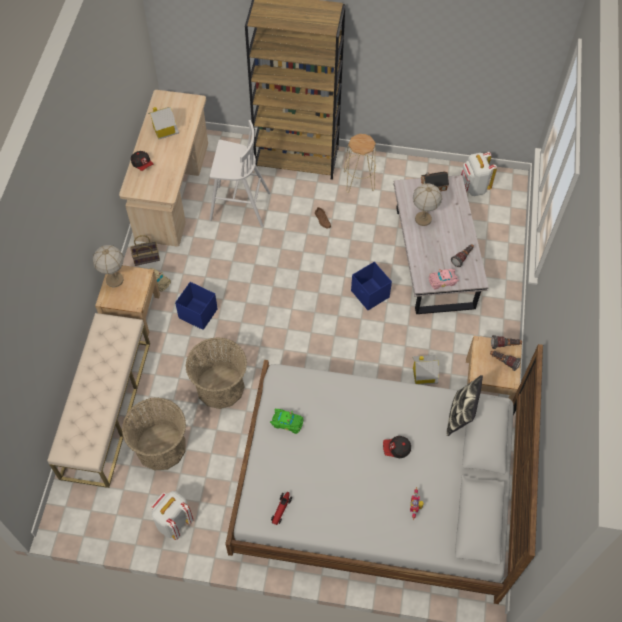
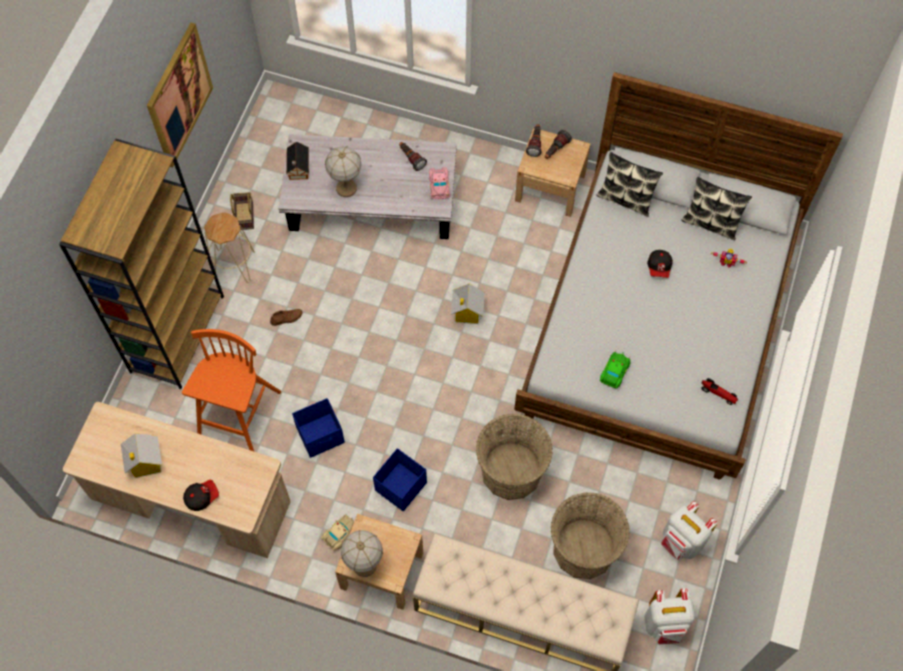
camera: 80 degrees left, 5 degrees up
basket [130,235,160,266] -> basket moved to [230,192,254,230]
white stool [209,120,270,227] -> orange stool [182,329,281,451]
blue storage box [351,262,392,310] -> blue storage box moved to [292,398,345,458]
toy house [412,355,439,385] -> toy house moved to [451,284,485,324]
white backpack [461,152,497,196] -> white backpack moved to [645,588,695,644]
none -> picture [147,22,213,167]
none -> pillow [681,177,752,240]

